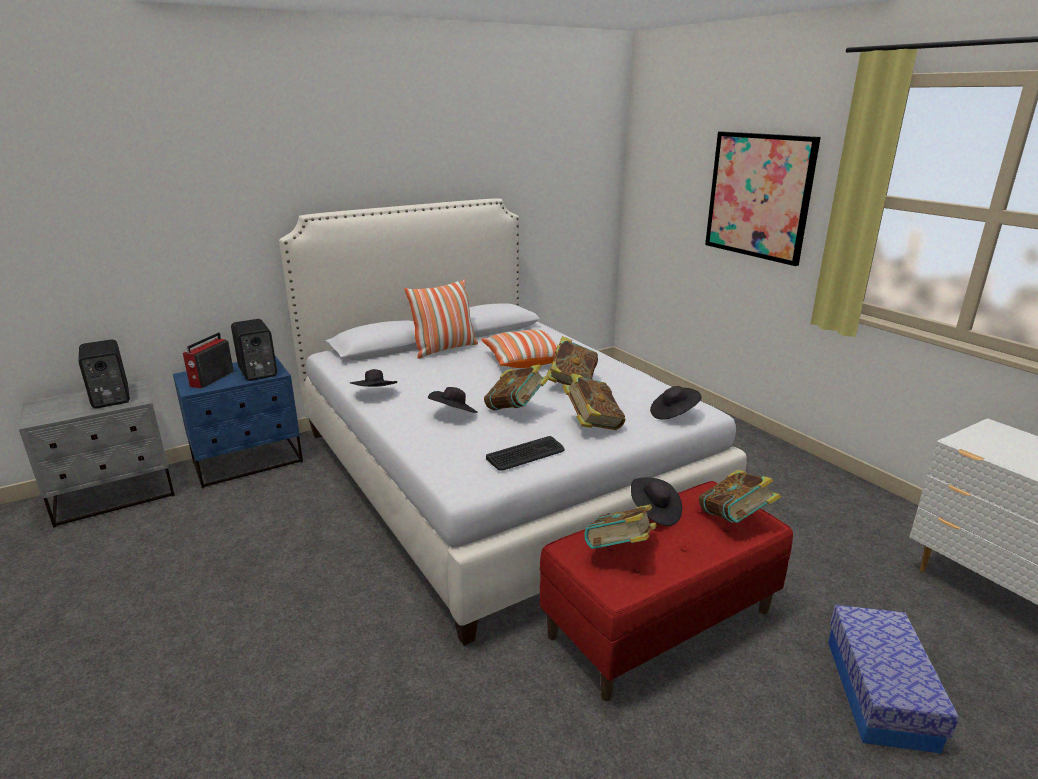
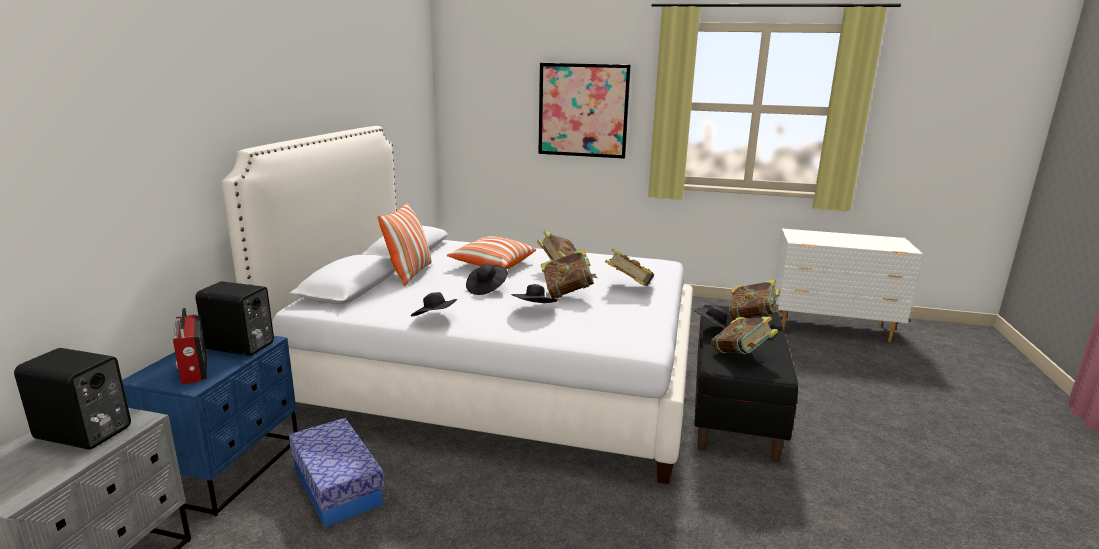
camera: 45 degrees left, 5 degrees down
keyboard [486,436,565,471] -> none
red bench [540,481,793,701] -> black bench [694,305,798,462]
black hat [650,386,702,420] -> black hat moved to [466,264,508,295]
storage box [828,605,959,754] -> storage box moved to [289,418,384,527]

